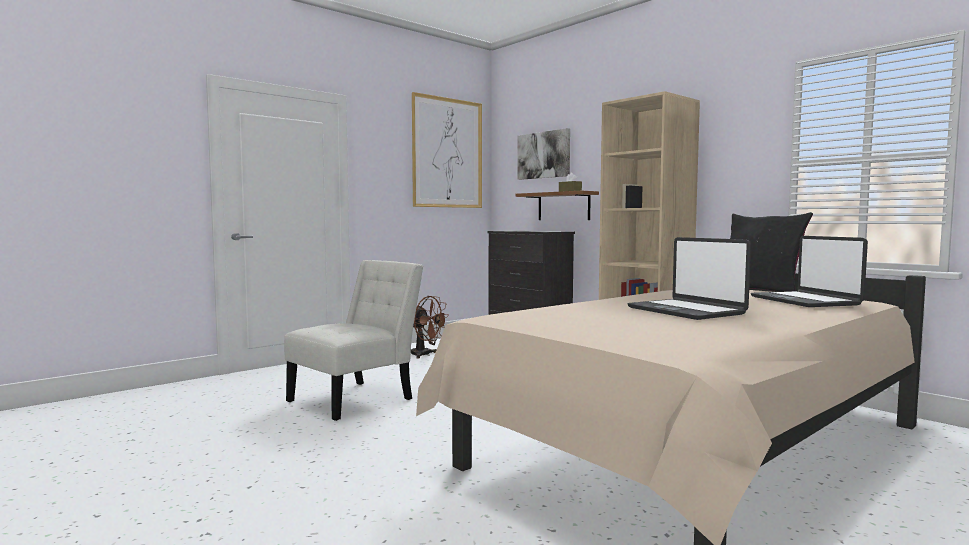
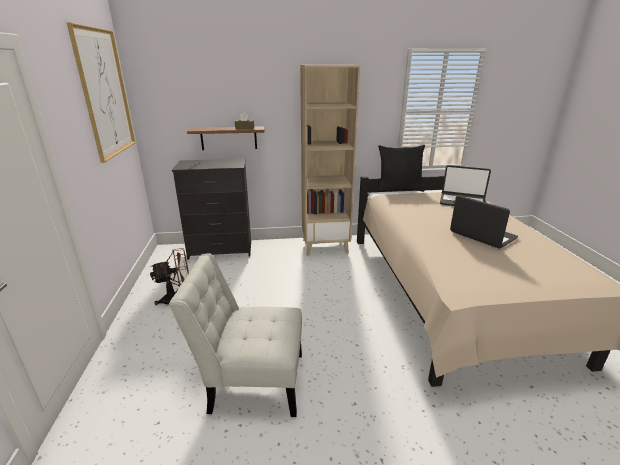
camera: 55 degrees left, 20 degrees up
white chair [284,260,423,421] -> white chair turned 75 degrees counterclockwise [169,253,302,417]
picture [517,128,570,180] -> none
laptop [628,237,751,320] -> laptop turned 135 degrees counterclockwise [450,195,518,248]

